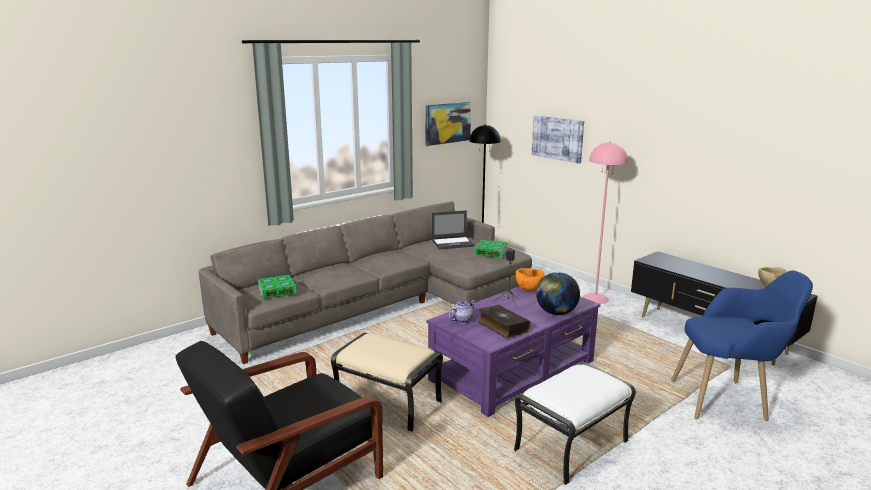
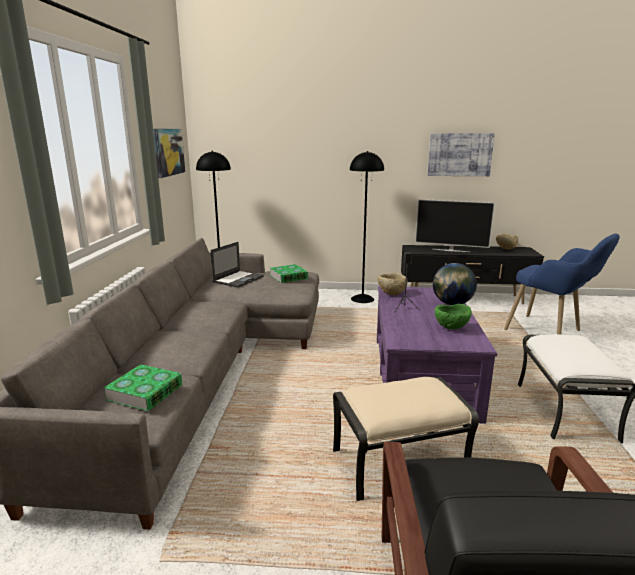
camera: 45 degrees left, 0 degrees up
teapot [449,300,475,323] -> none
book [478,305,530,338] -> green bowl [435,304,472,329]
orange bowl [516,268,544,291] -> beige bowl [377,273,408,295]
picture [532,115,584,164] -> picture moved to [427,133,495,176]
pink floor lamp [583,141,628,304] -> black floor lamp [350,151,384,303]
blue armchair [671,271,813,421] -> blue armchair turned 90 degrees clockwise [504,234,620,335]
none -> television [415,199,495,252]

